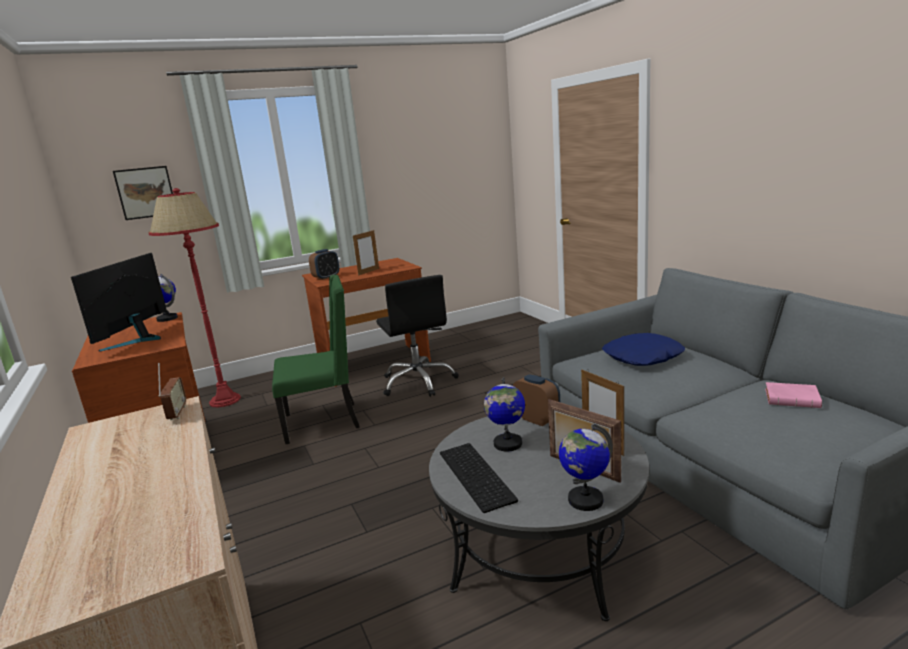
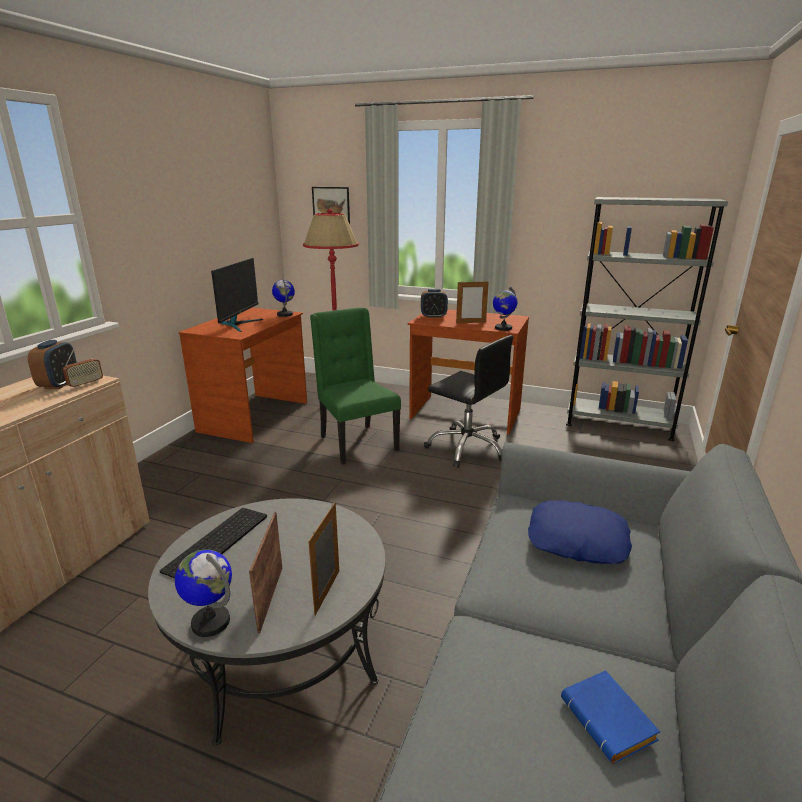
camera: 45 degrees right, 5 degrees up
monitor [71,253,167,351] -> monitor turned 135 degrees clockwise [211,258,263,332]
green chair [272,275,360,444] -> green chair turned 150 degrees counterclockwise [310,308,401,464]
black office chair [376,275,459,397] -> black office chair turned 75 degrees counterclockwise [424,335,514,468]
globe [484,377,525,451] -> globe moved to [493,287,517,331]
alarm clock [513,374,560,426] -> alarm clock moved to [28,340,77,389]
pink book [765,382,822,408] -> blue book [561,670,660,764]
none -> grey bookcase [566,197,728,441]

